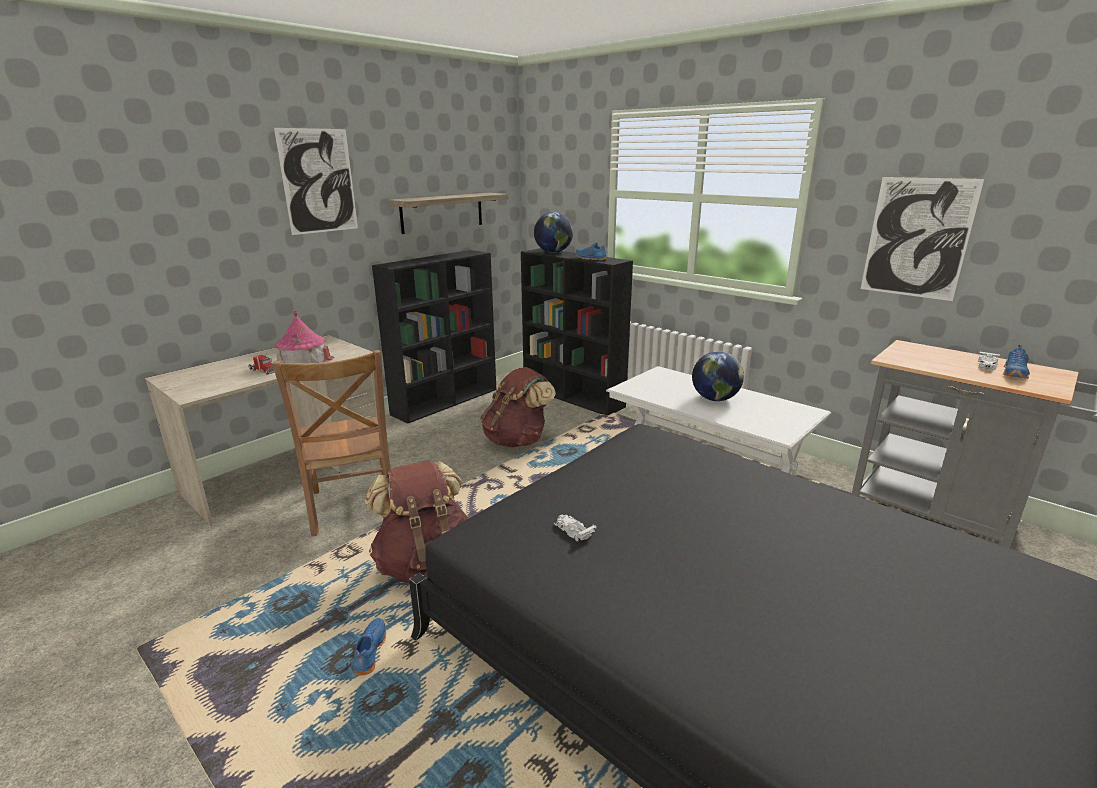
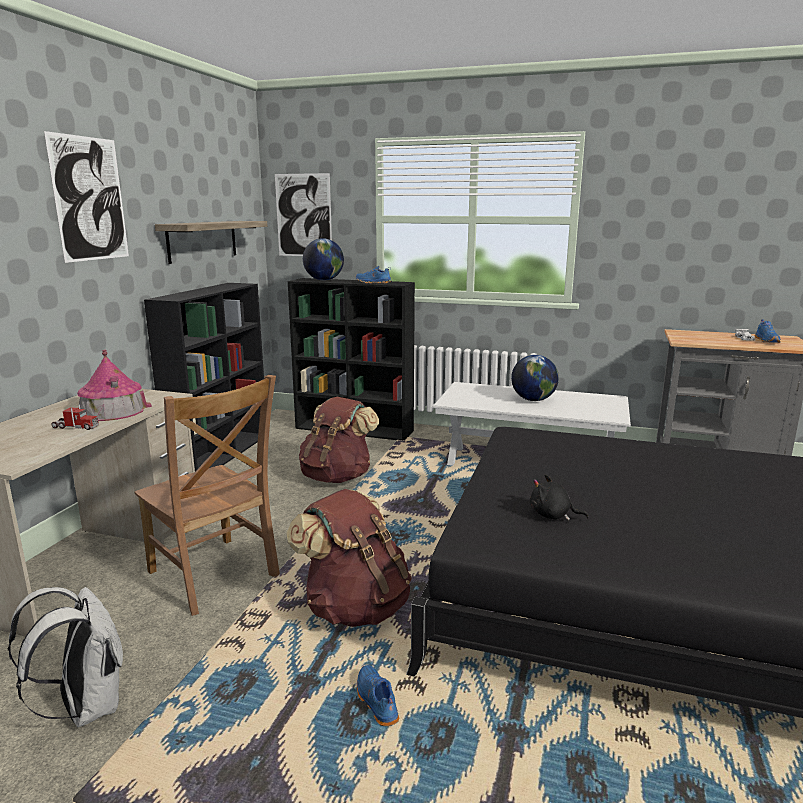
camera: 25 degrees left, 5 degrees down
white toy car [554,515,597,542] -> black plush toy [530,474,589,521]
picture [861,177,984,301] -> picture moved to [275,173,332,256]
none -> white backpack [8,587,123,727]

